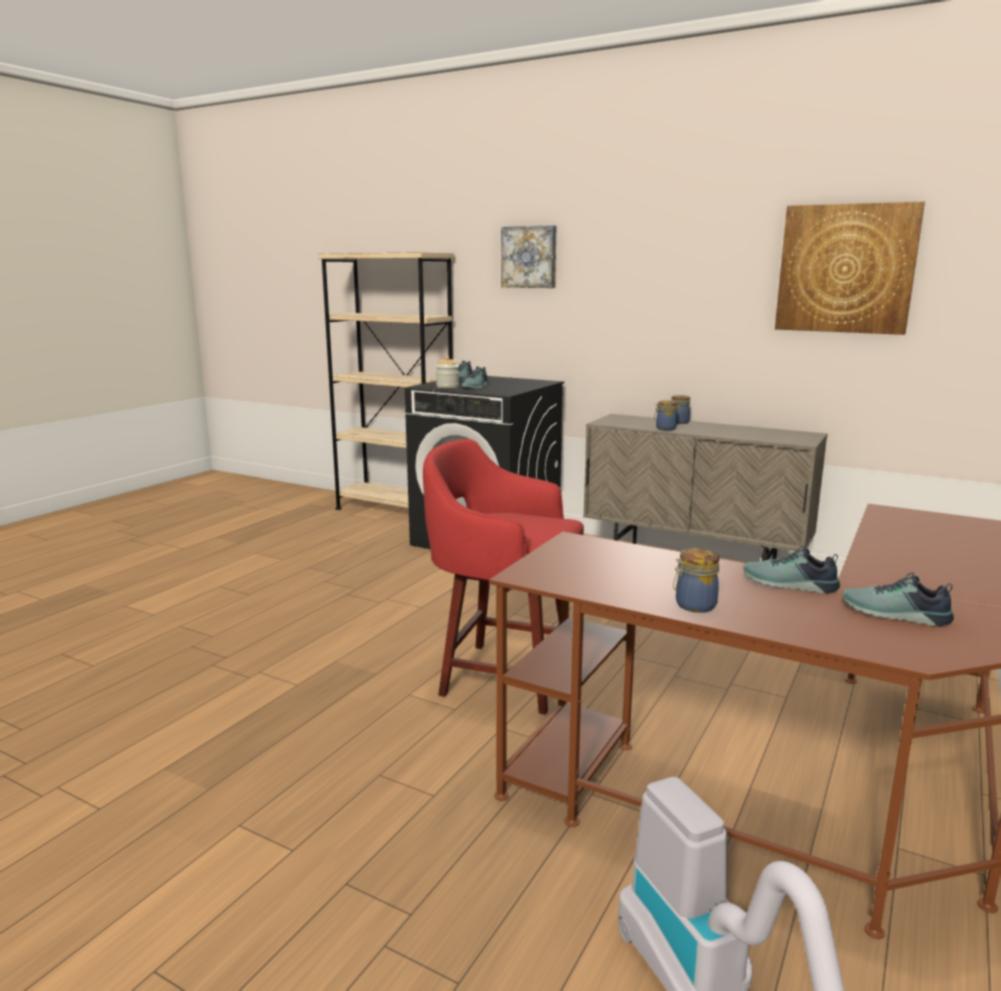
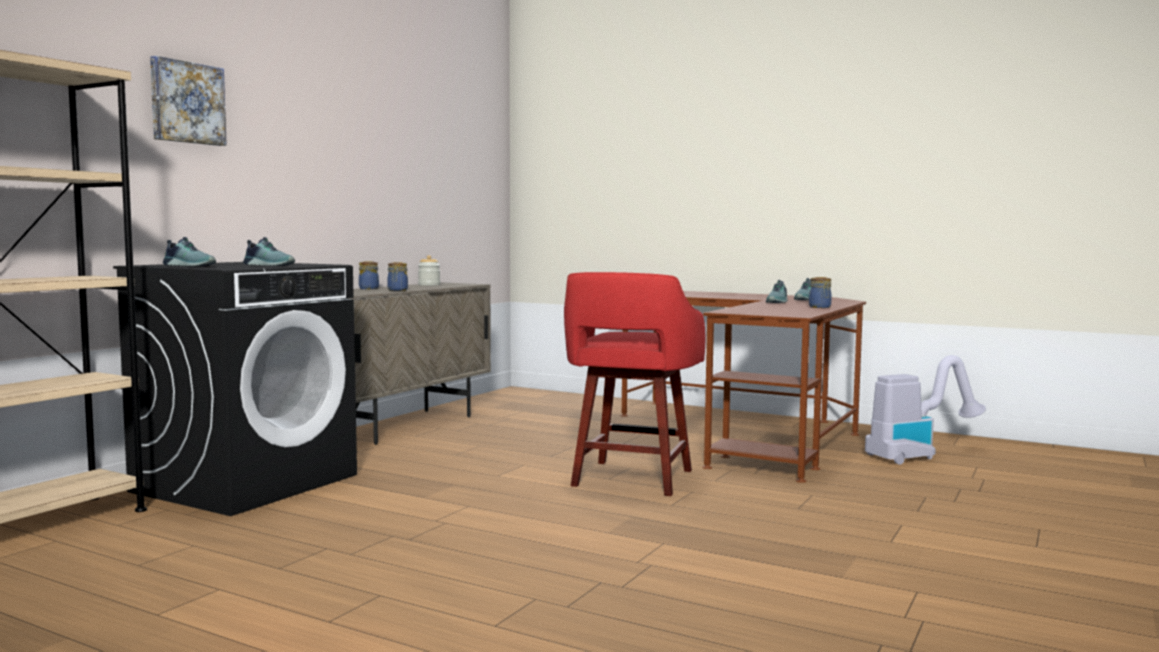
camera: 90 degrees left, 10 degrees down
jar [436,356,459,389] -> jar moved to [418,255,440,286]
picture [775,202,925,335] -> none

